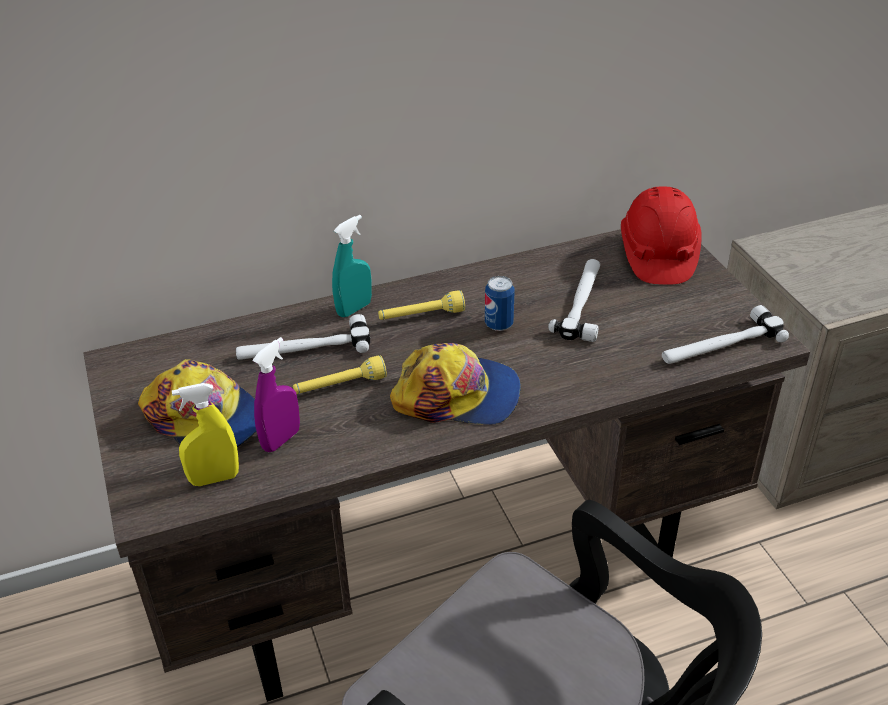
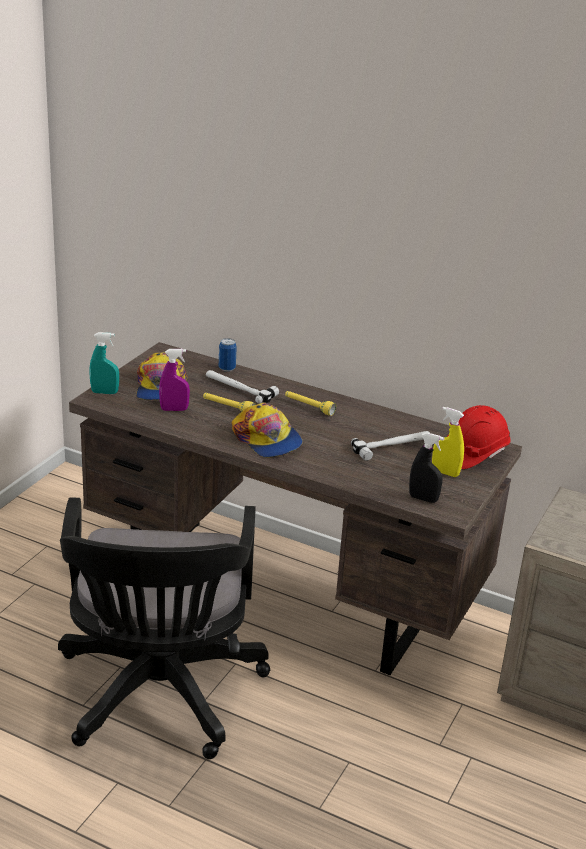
camera: 45 degrees right, 10 degrees down
yellow spray bottle [172,383,239,486] -> yellow spray bottle moved to [432,407,464,477]
turquoise spray bottle [332,215,372,317] -> turquoise spray bottle moved to [90,332,119,394]
can [485,276,515,331] -> can moved to [219,338,237,372]
hammer [662,305,789,364] -> black spray bottle [409,433,444,503]

